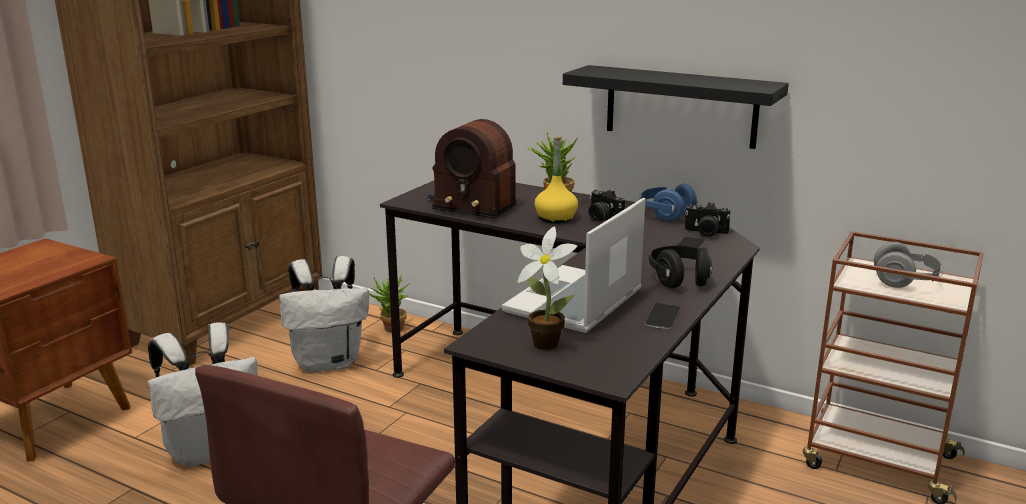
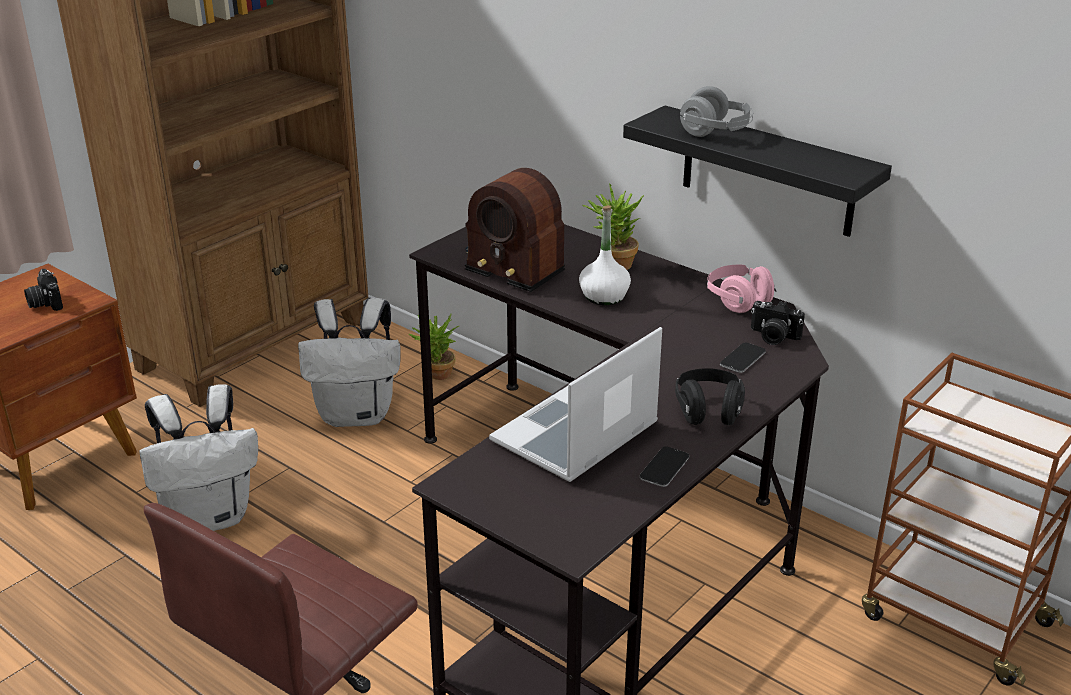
camera: 10 degrees right, 10 degrees up
potted plant [518,226,577,350] -> none
yellow bottle [535,137,578,223] -> white bottle [579,205,631,305]
camera [588,190,625,222] -> camera moved to [24,269,63,311]
blue headphones [639,184,698,221] -> pink headphones [707,265,777,313]
grey headphones [874,242,944,288] -> grey headphones moved to [680,86,754,137]

